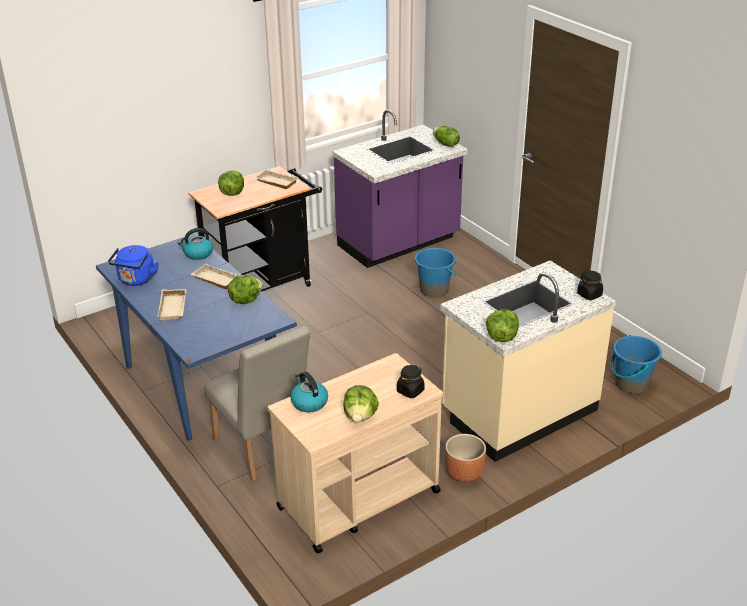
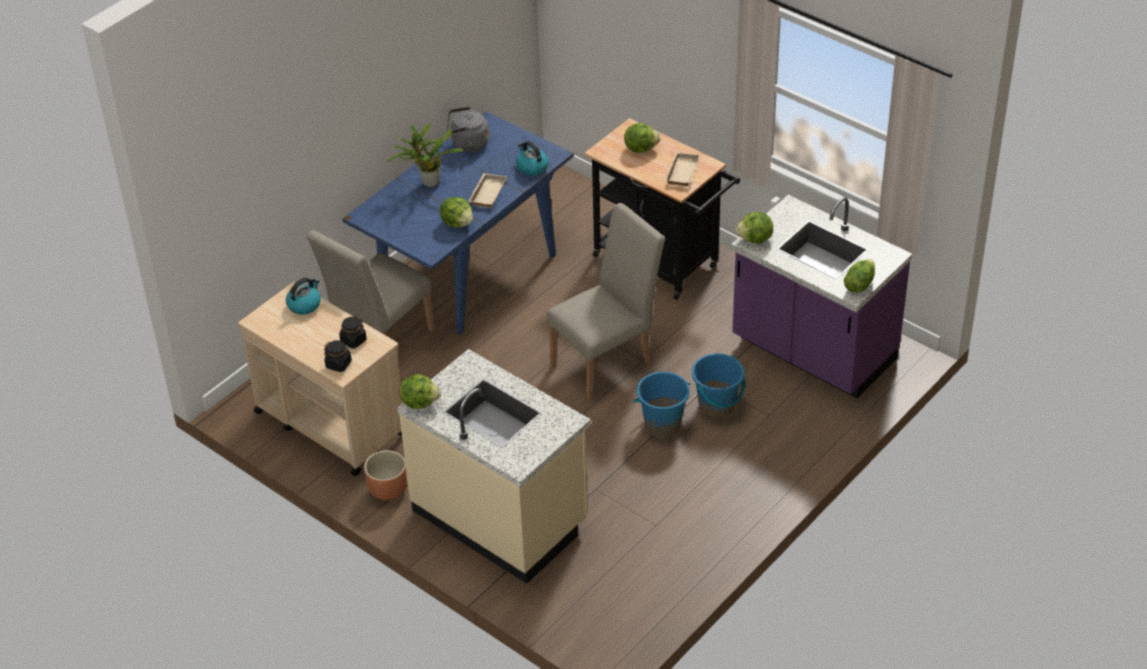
camera: 75 degrees right, 10 degrees up
blue kettle [108,245,159,286] -> grey kettle [447,107,489,152]
beige tray [157,289,186,321] -> potted plant [388,123,463,187]
lettuce [343,385,379,422] -> lettuce moved to [735,212,773,244]
black jar [577,270,603,300] -> black jar moved to [339,316,367,349]
blue bucket [611,335,662,393] -> blue bucket moved to [633,372,691,436]
none -> beige chair [547,203,665,400]

